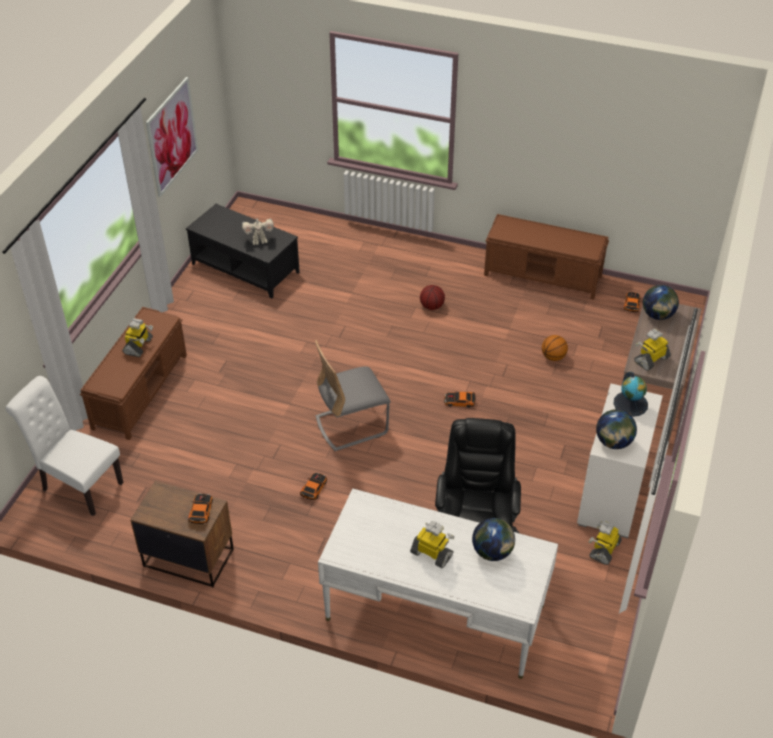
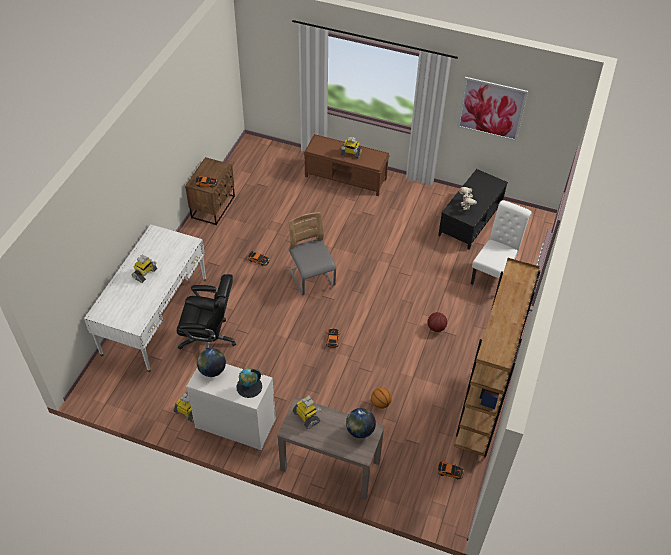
camera: 90 degrees right, 5 degrees up
white chair [5,376,124,516] -> white chair moved to [471,200,531,285]
globe [472,518,515,561] -> none
brown bench [484,214,609,300] -> brown bookcase [454,258,541,457]

